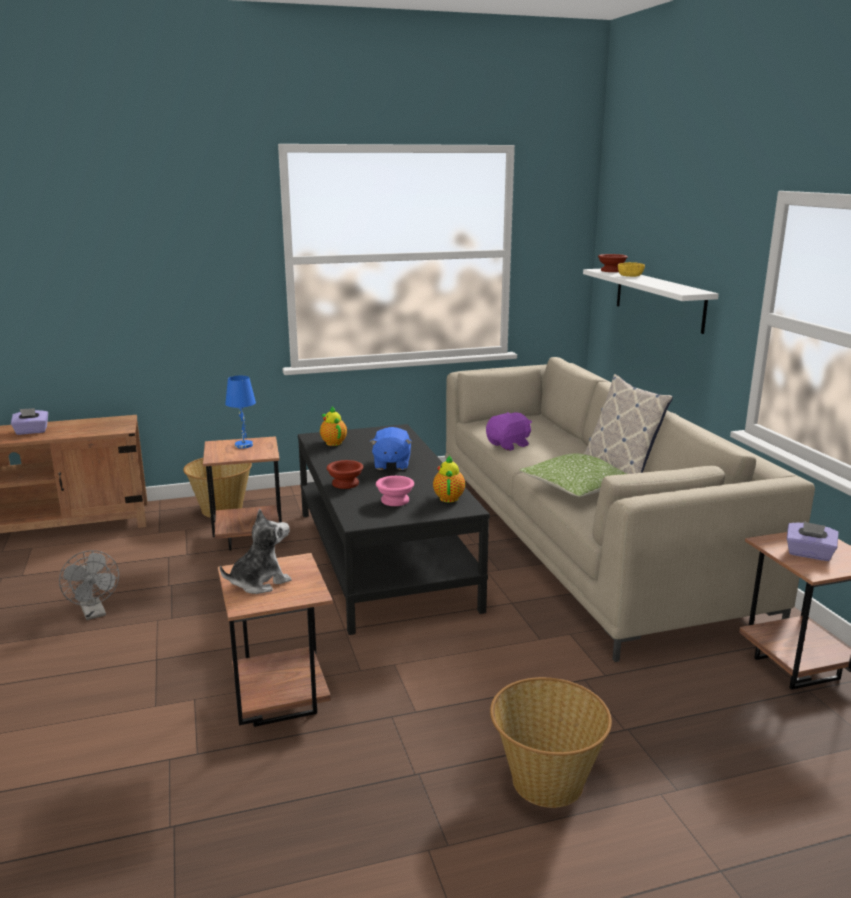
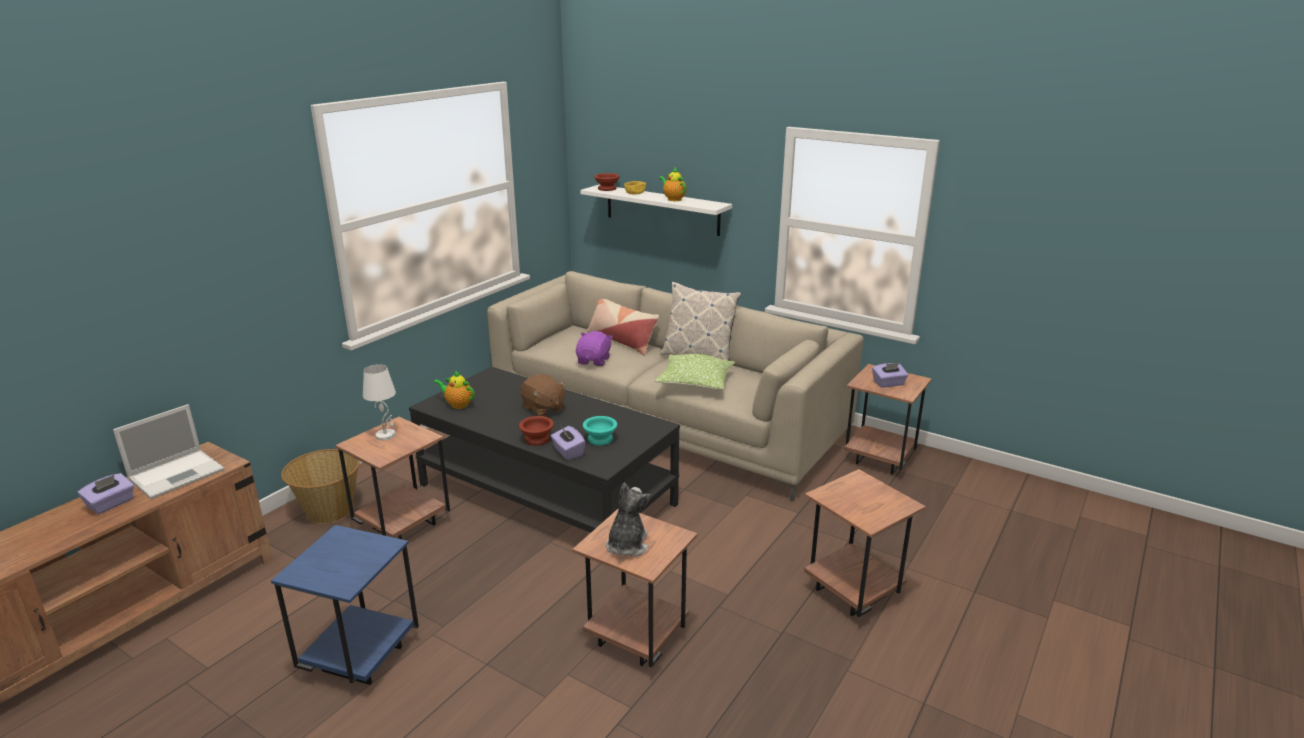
camera: 40 degrees left, 5 degrees up
grey fan [59,550,119,620] -> blue side table [271,525,419,685]
blue table lamp [225,376,256,448] -> white table lamp [363,364,396,440]
blue plush toy [370,427,412,470] -> brown plush toy [520,374,566,416]
pink bowl [376,476,414,506] -> turquoise bowl [583,416,617,446]
teapot [433,455,465,502] -> teapot moved to [659,168,686,201]
basket [490,677,612,808] -> brown side table [804,469,926,617]
none -> laptop [113,404,224,499]
none -> purple tissue box [551,426,585,460]
none -> pillow [587,299,659,356]

